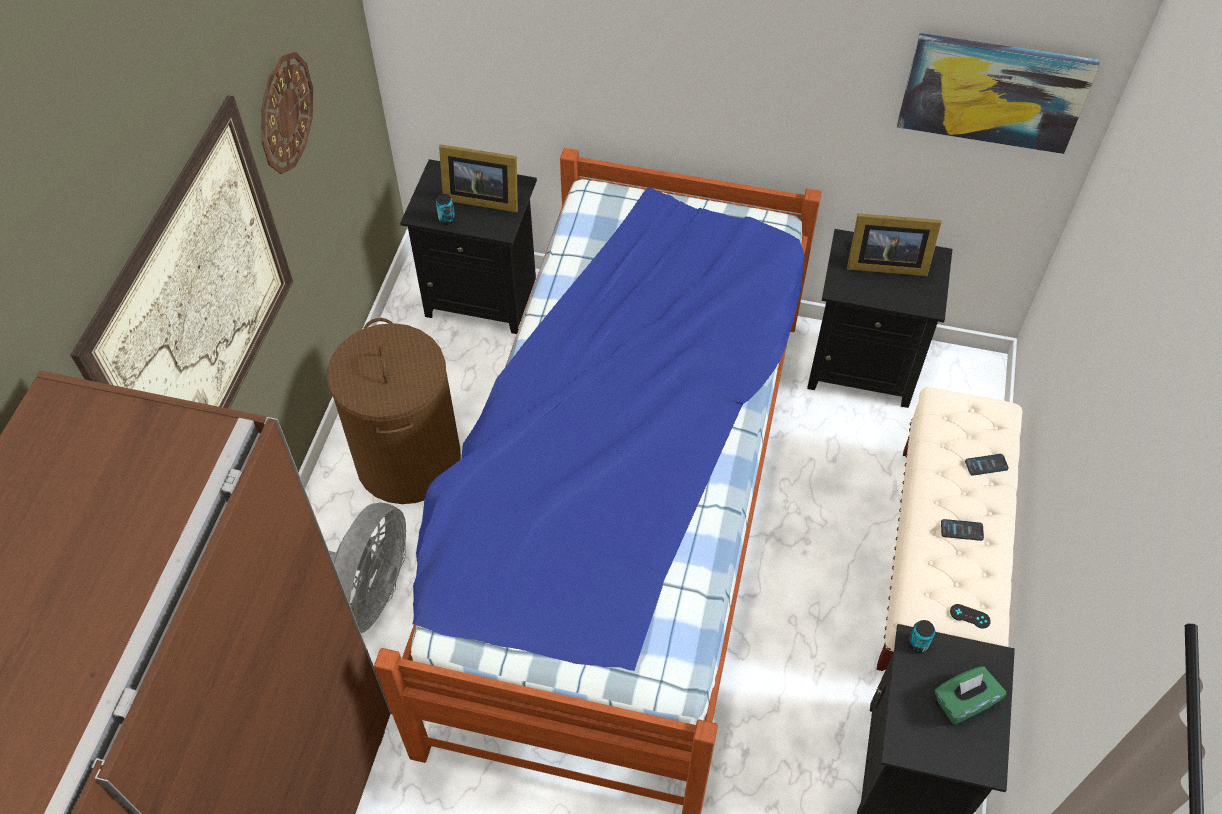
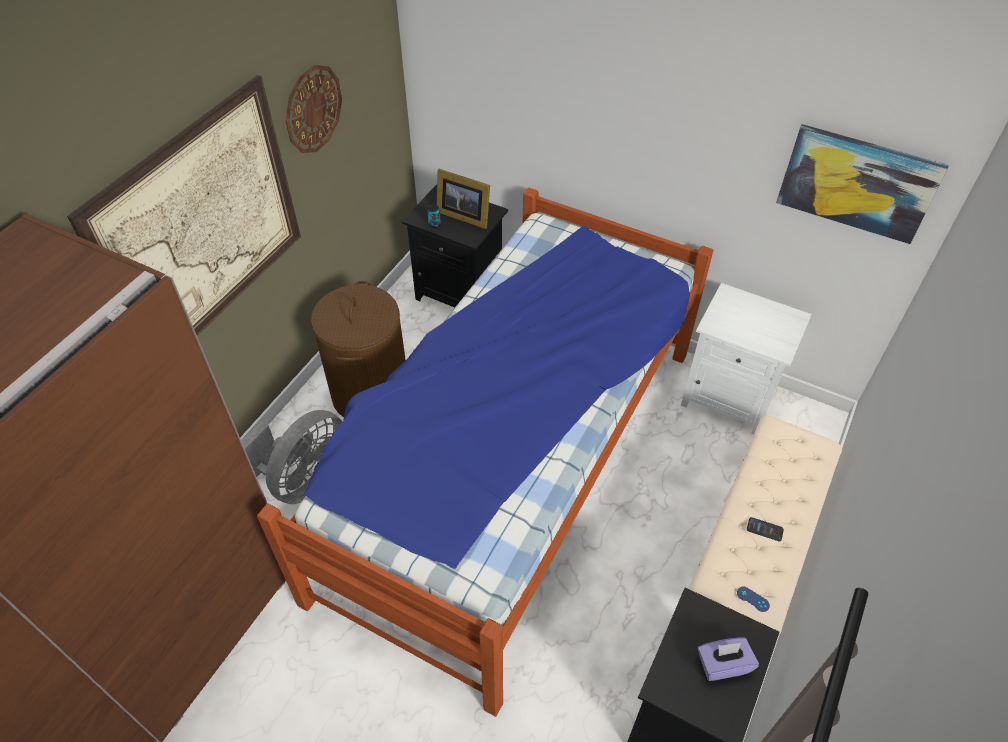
camera: 15 degrees right, 5 degrees down
black nightstand [807,229,952,408] -> white nightstand [681,283,812,435]
picture frame [847,213,942,276] -> none
can [908,620,935,653] -> none
green tissue box [935,666,1006,725] -> purple tissue box [698,638,759,681]
black game controller [950,604,991,629] -> blue game controller [737,587,770,612]
phone [965,454,1009,476] -> none

